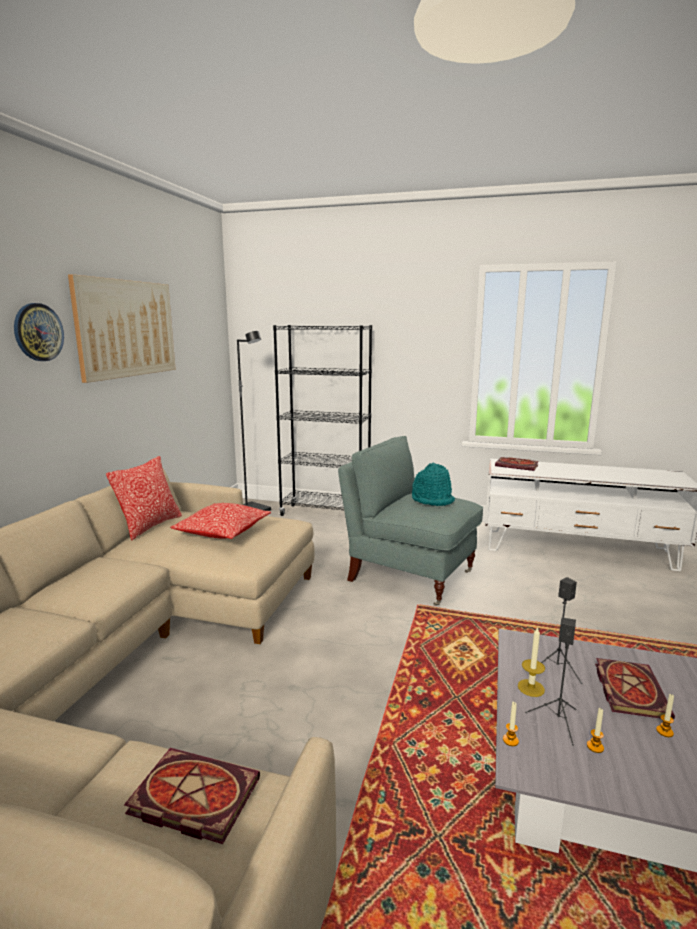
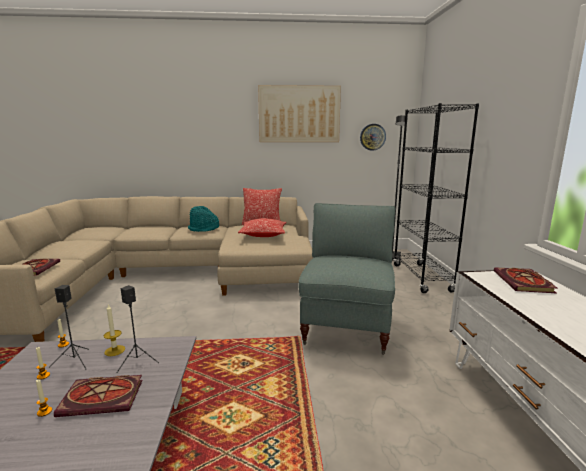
camera: 70 degrees right, 0 degrees up
wall clock [14,303,64,361] -> wall clock moved to [360,124,386,151]
turquoise hat [412,462,455,506] -> turquoise hat moved to [188,206,219,232]

